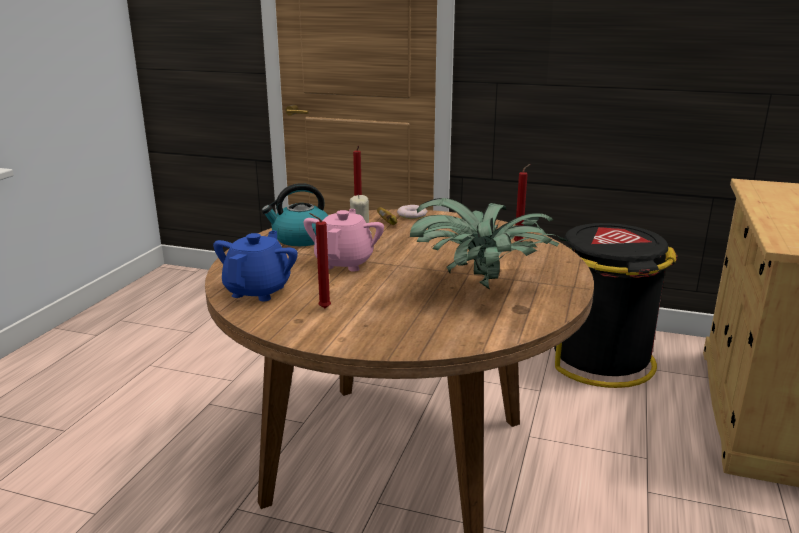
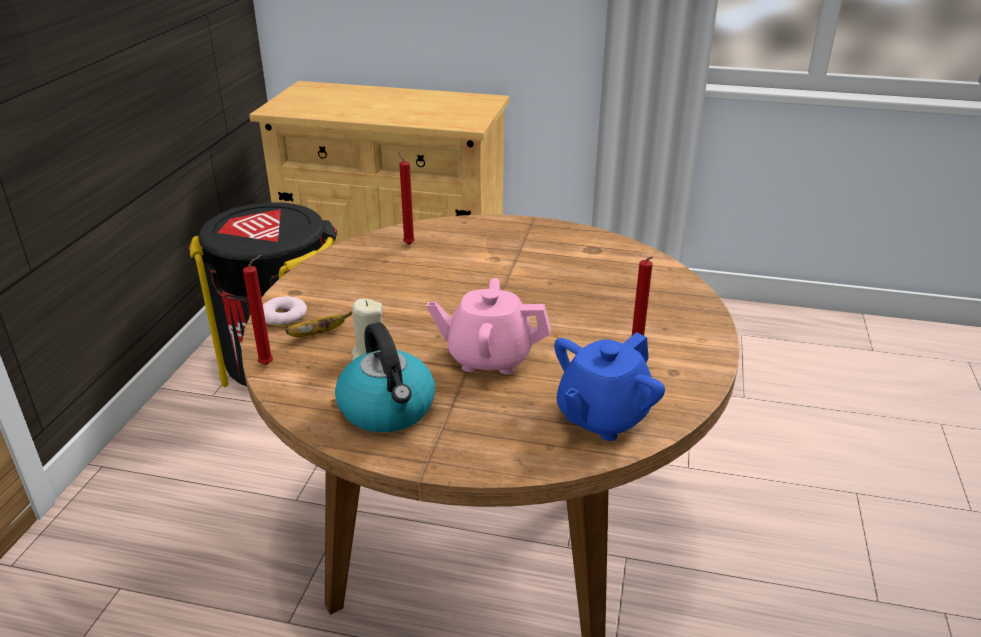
camera: 95 degrees left, 10 degrees up
blue teapot [213,230,298,301] -> blue teapot turned 60 degrees counterclockwise [554,332,665,441]
potted plant [410,198,569,290] -> none

